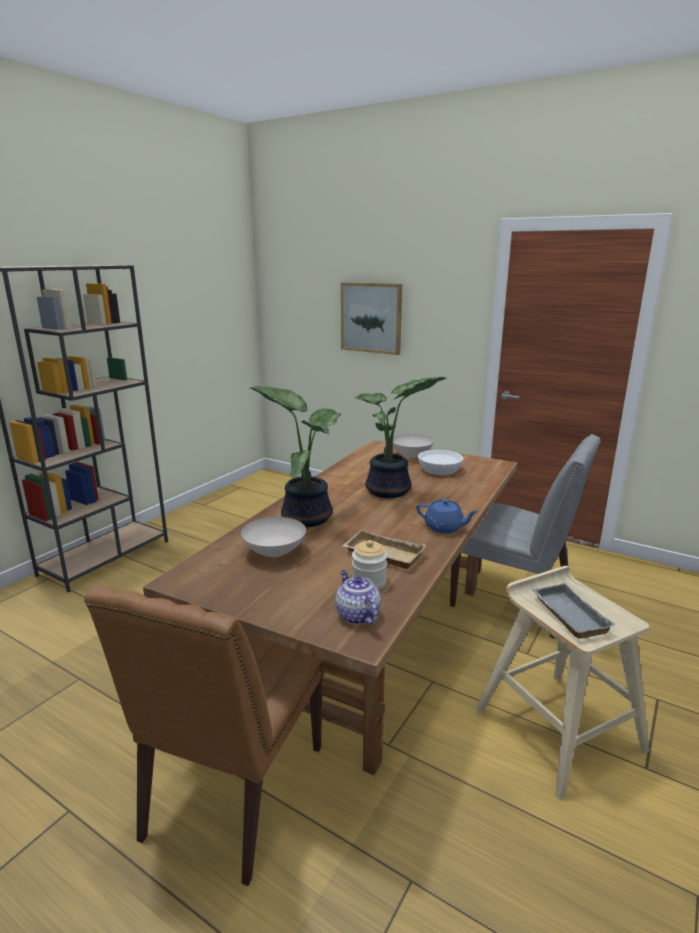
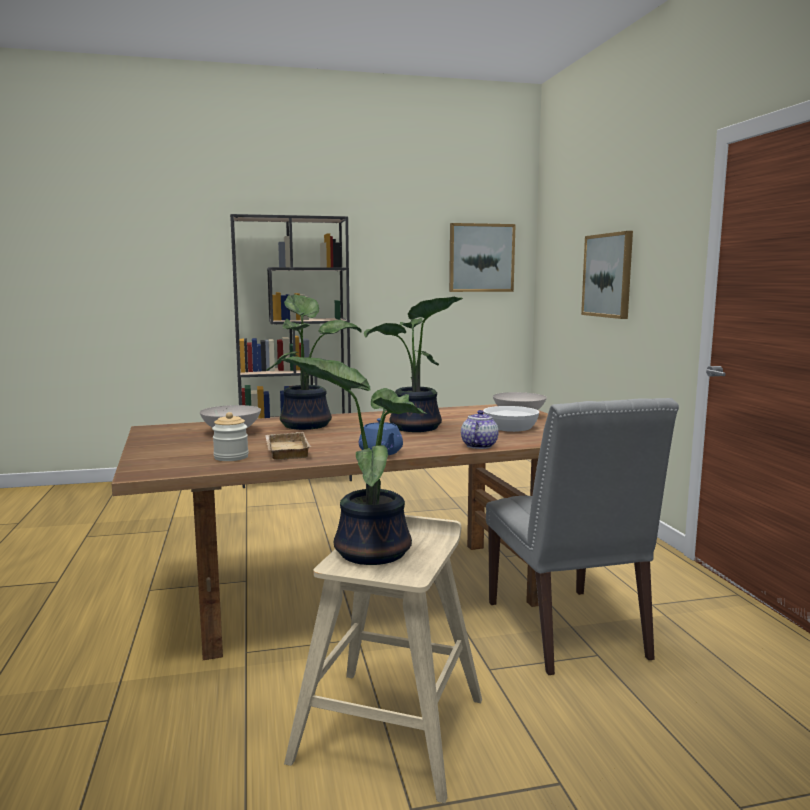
camera: 45 degrees right, 10 degrees down
brown chair [84,586,325,886] -> none
teapot [335,570,381,624] -> teapot moved to [461,410,499,449]
grey tray [531,583,616,639] -> potted plant [281,356,427,565]
none -> picture [449,223,516,292]

